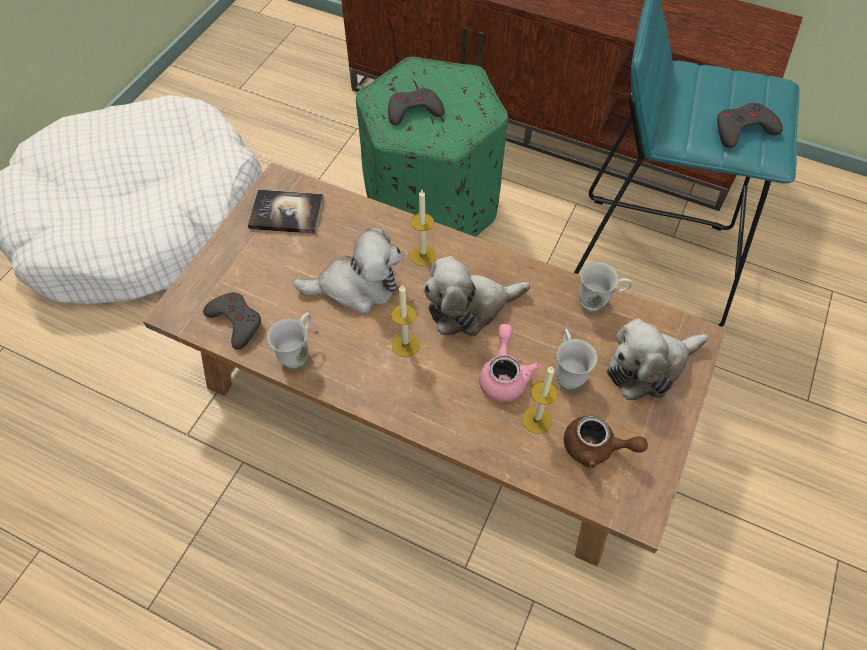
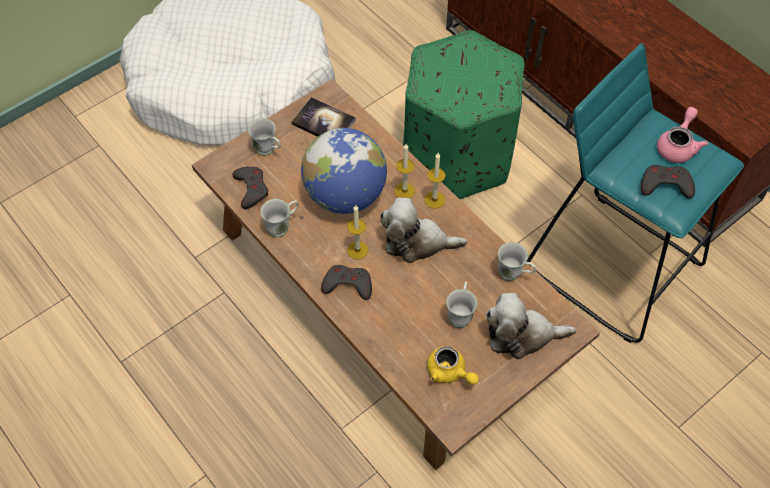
camera: 25 degrees right, 0 degrees up
plush toy [293,227,402,314] -> globe [301,128,387,214]
grey game controller [388,88,444,125] -> grey game controller moved to [321,265,372,300]
pink teapot [479,324,541,402] -> pink teapot moved to [657,107,708,163]
candle [522,366,558,434] -> candle moved to [424,153,446,209]
brown teapot [564,416,648,469] -> yellow teapot [427,346,479,385]
none -> white mug [248,118,281,156]

